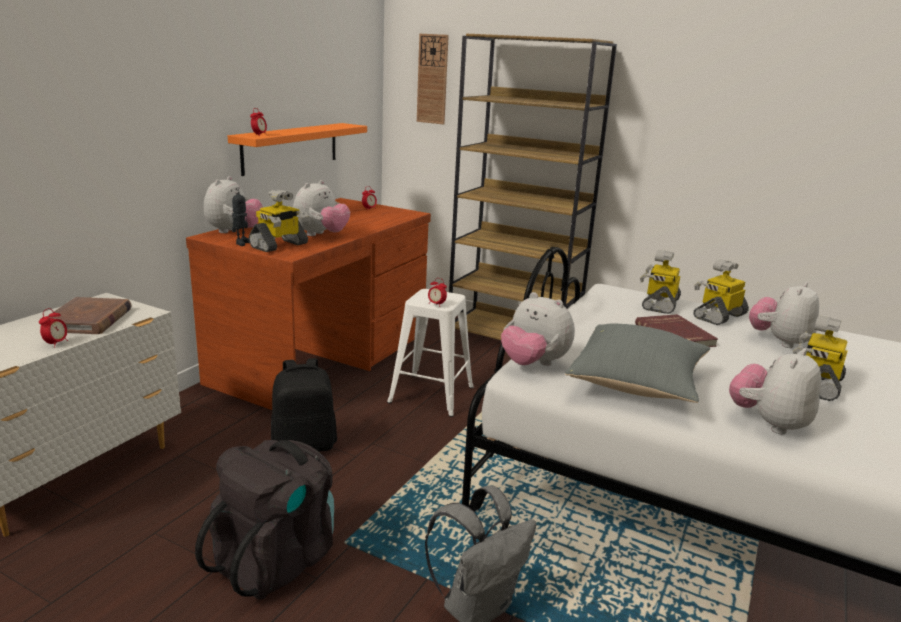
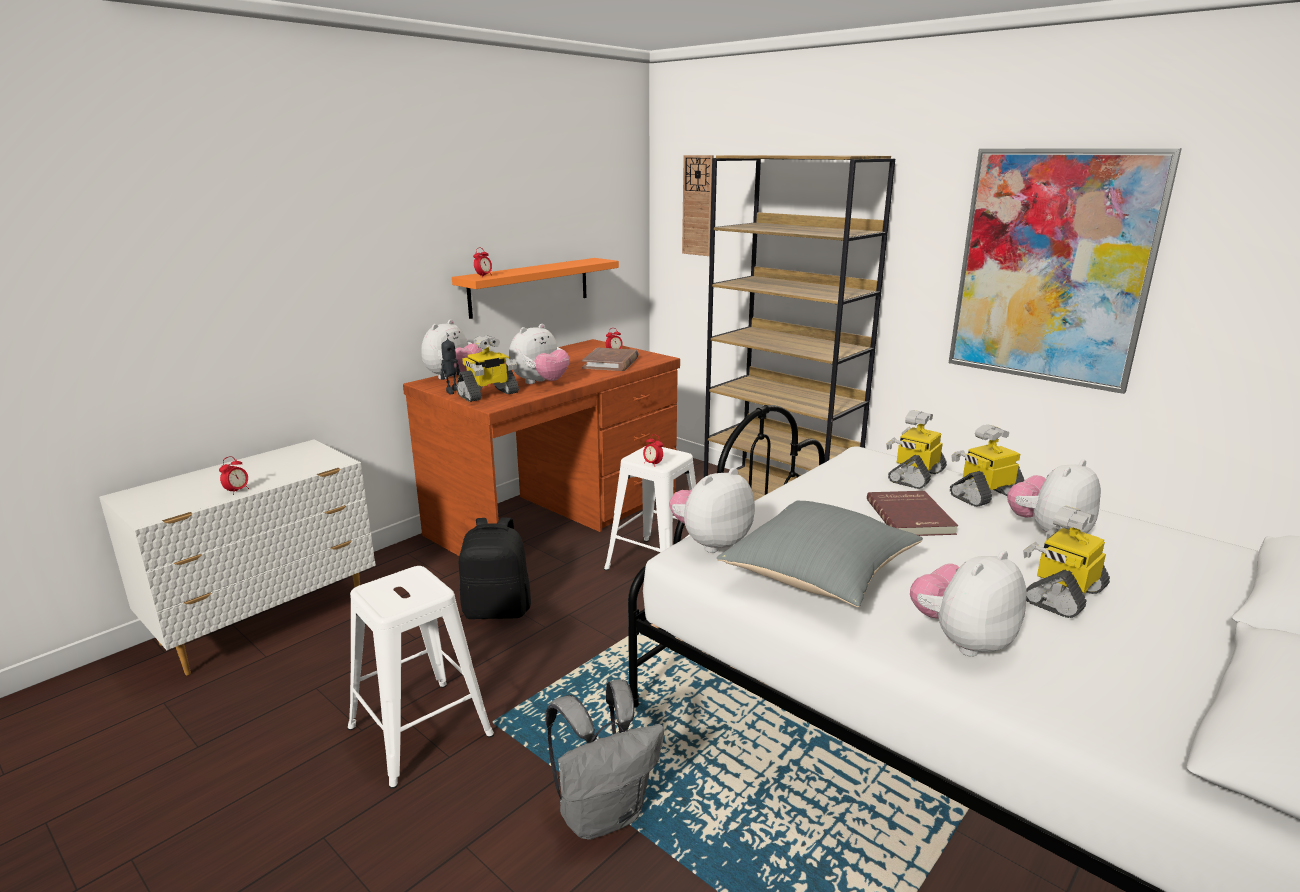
camera: 15 degrees right, 0 degrees up
brown book [48,297,132,334] -> brown book moved to [582,348,639,371]
black backpack [195,440,334,600] -> white stool [347,566,494,789]
plush toy [501,292,575,366] -> plush toy turned 90 degrees clockwise [669,468,755,553]
none -> picture [949,148,1182,394]

